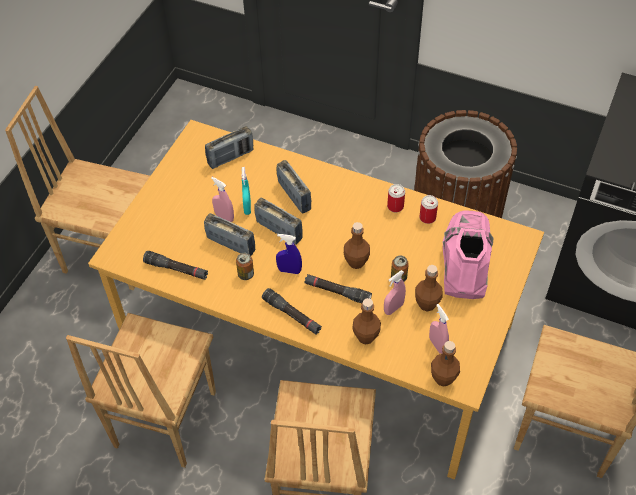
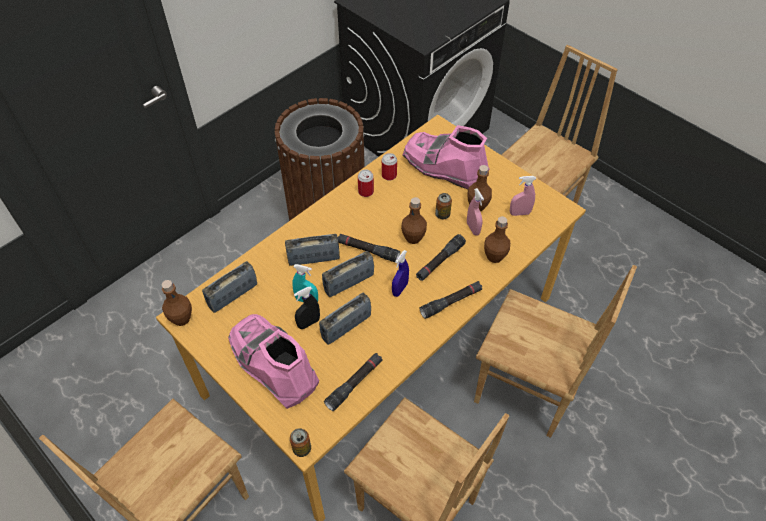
camera: 70 degrees left, 0 degrees up
radio [205,126,253,169] -> radio turned 120 degrees counterclockwise [202,261,257,313]
pink spray bottle [211,177,234,222] -> black spray bottle [294,286,320,329]
can [236,253,254,280] -> can moved to [290,428,311,457]
brown bottle [431,341,460,387] -> brown bottle moved to [162,280,192,326]
none -> pink boot [228,314,319,409]
none -> black flashlight [338,234,400,262]

